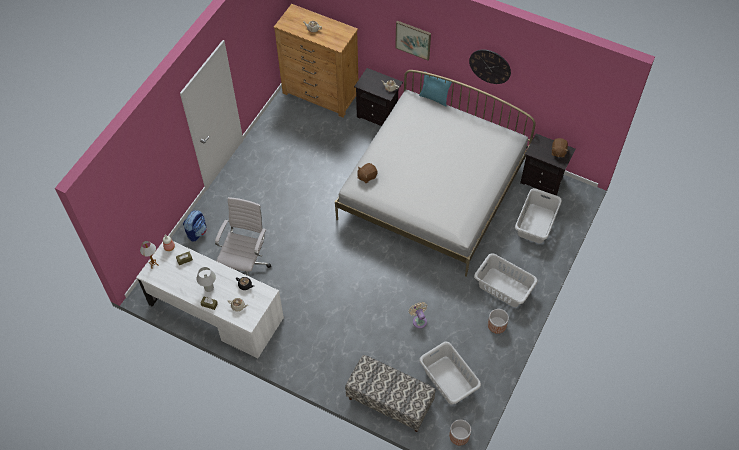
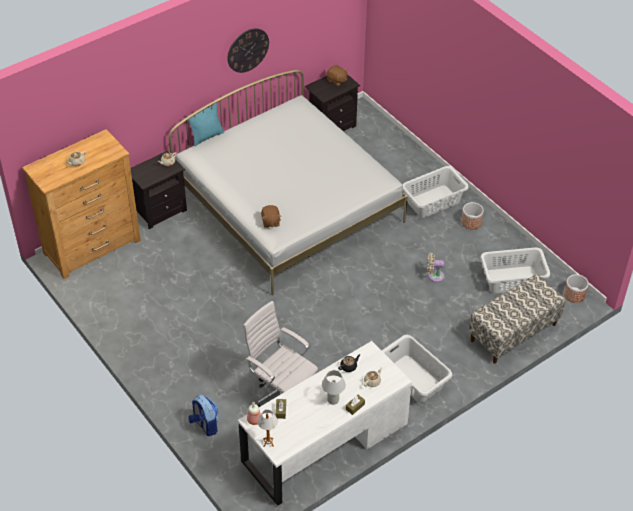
camera: 65 degrees left, 10 degrees down
picture [395,21,431,60] -> none
grey laundry basket [515,188,562,244] -> grey laundry basket moved to [382,335,452,403]

